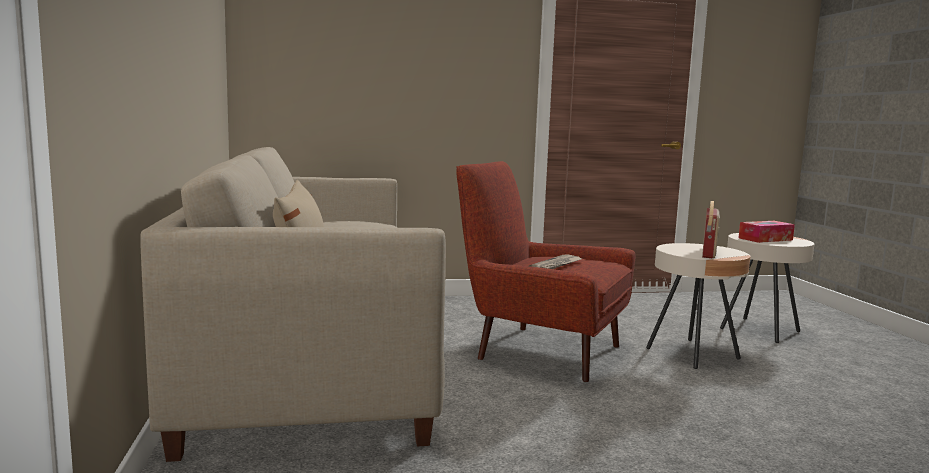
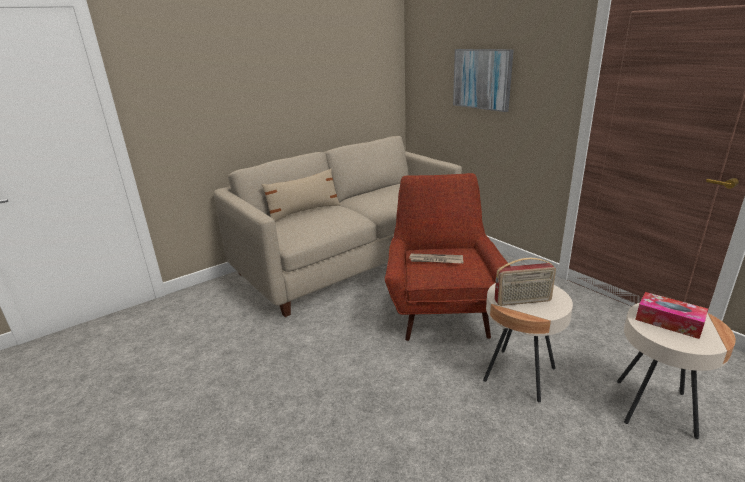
camera: 65 degrees right, 15 degrees up
none -> picture [453,49,514,112]

